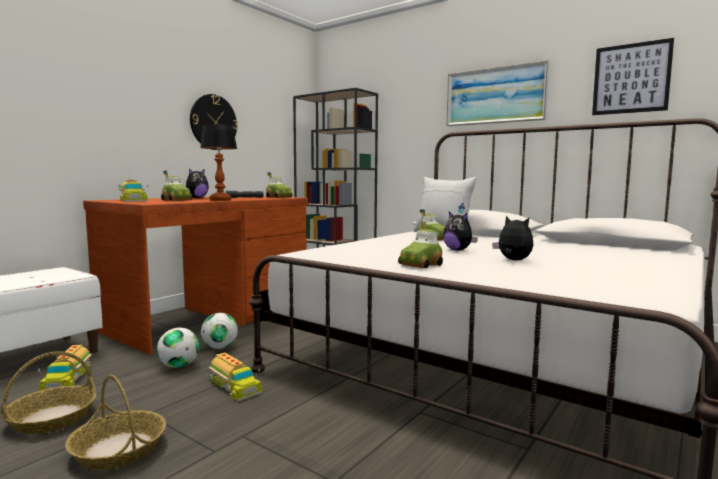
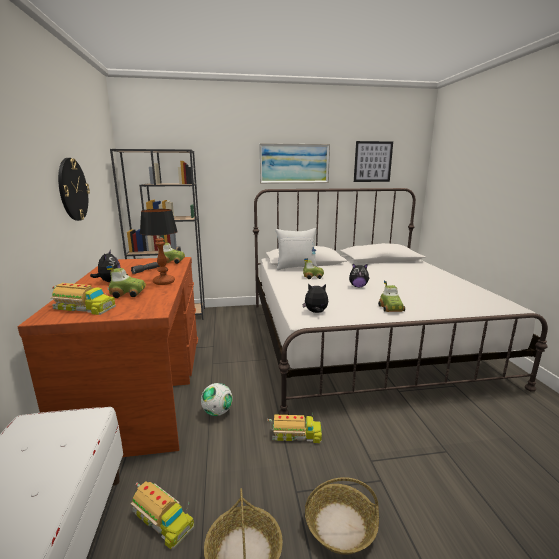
camera: 45 degrees left, 10 degrees up
football [157,328,199,368] -> none
plush toy [492,216,533,260] -> plush toy moved to [303,284,328,313]

